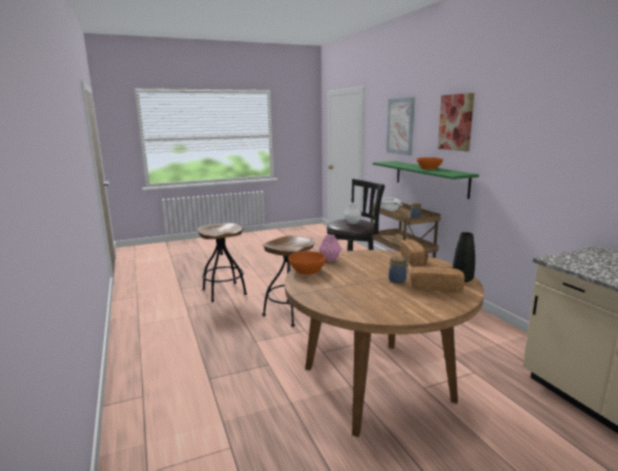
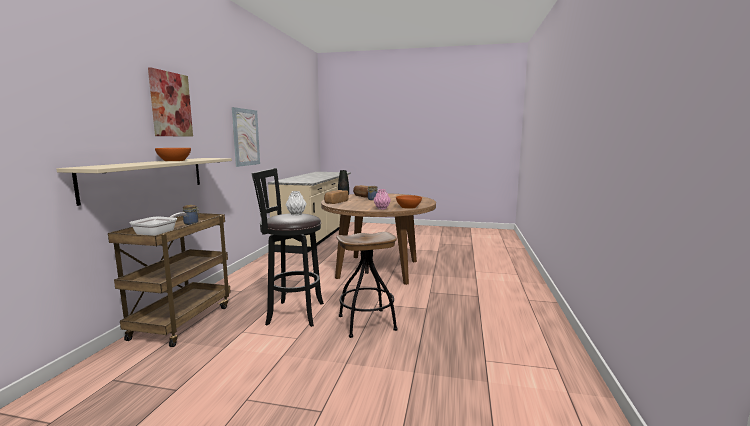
camera: 145 degrees left, 5 degrees down
brown stool [197,223,247,302] -> none
green shelf [373,161,479,199] -> beige shelf [56,158,232,206]
picture [386,97,415,156] -> picture moved to [232,107,260,167]

